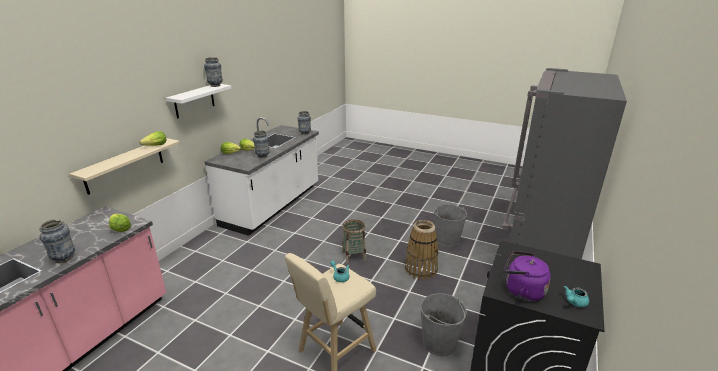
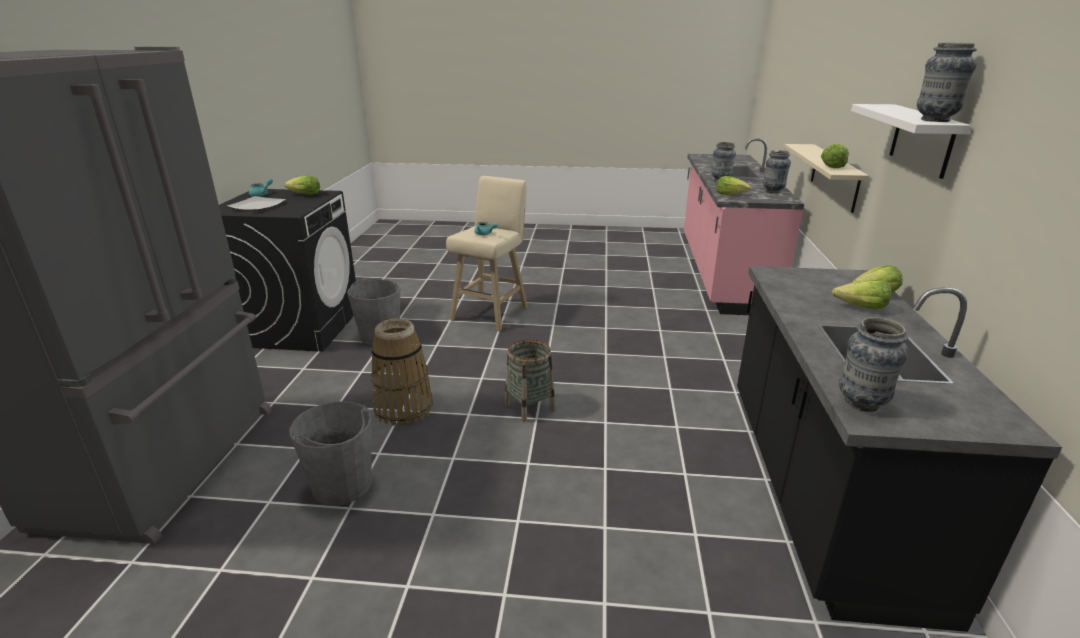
camera: 160 degrees right, 0 degrees up
white counter [204,117,319,236] -> black counter [737,266,1062,632]
vase [253,131,270,158] -> vase moved to [763,150,791,193]
purple kettle [504,251,551,301] -> lettuce [284,175,320,195]
none -> plate [227,196,286,211]

